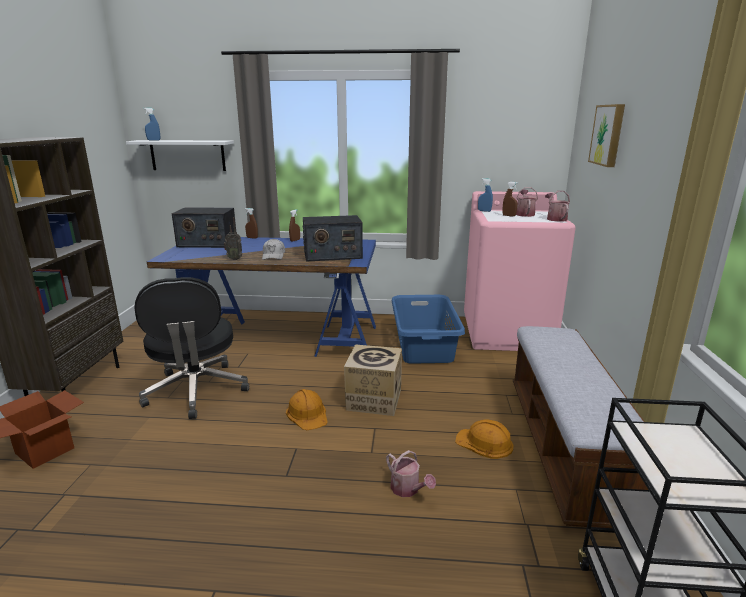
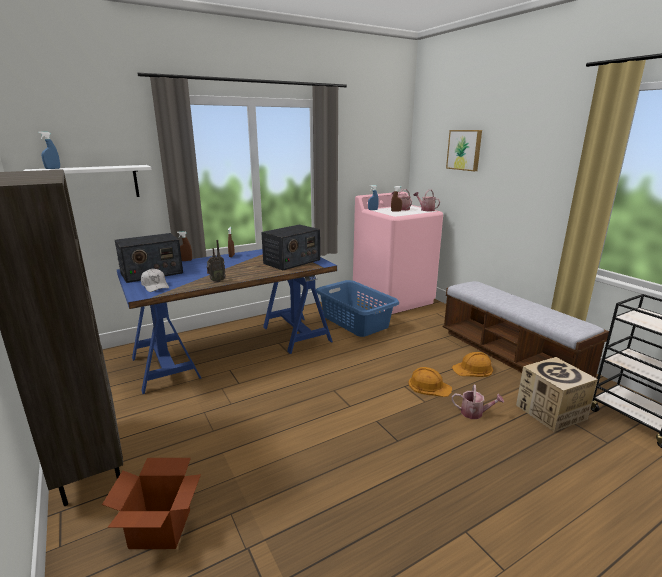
camera: 35 degrees left, 0 degrees up
black office chair [134,277,249,419] -> none
white cap [262,239,285,260] -> white cap moved to [141,269,169,292]
orange hard hat [286,389,328,430] -> orange hard hat moved to [409,367,452,397]
cardboard box [344,344,402,416] -> cardboard box moved to [516,357,598,432]

